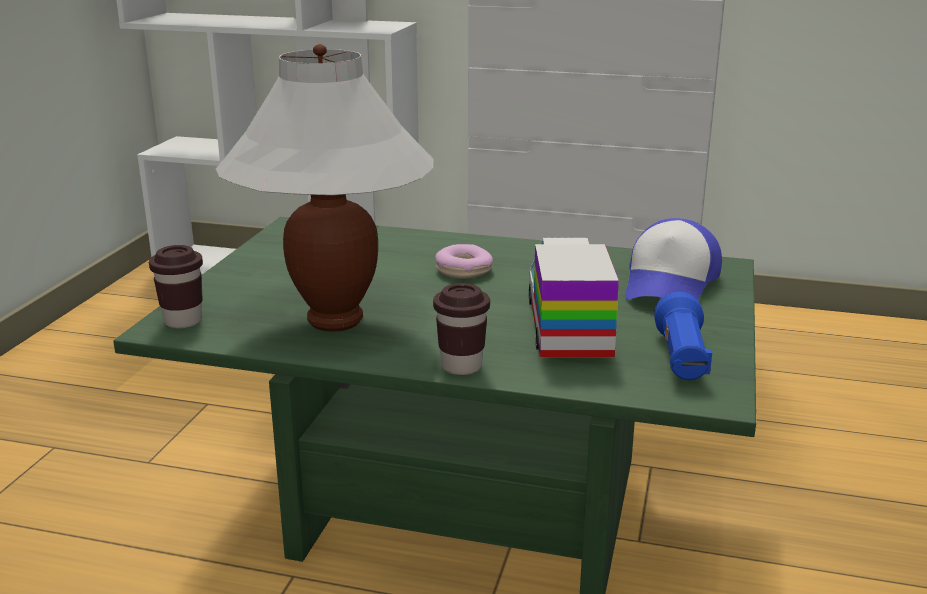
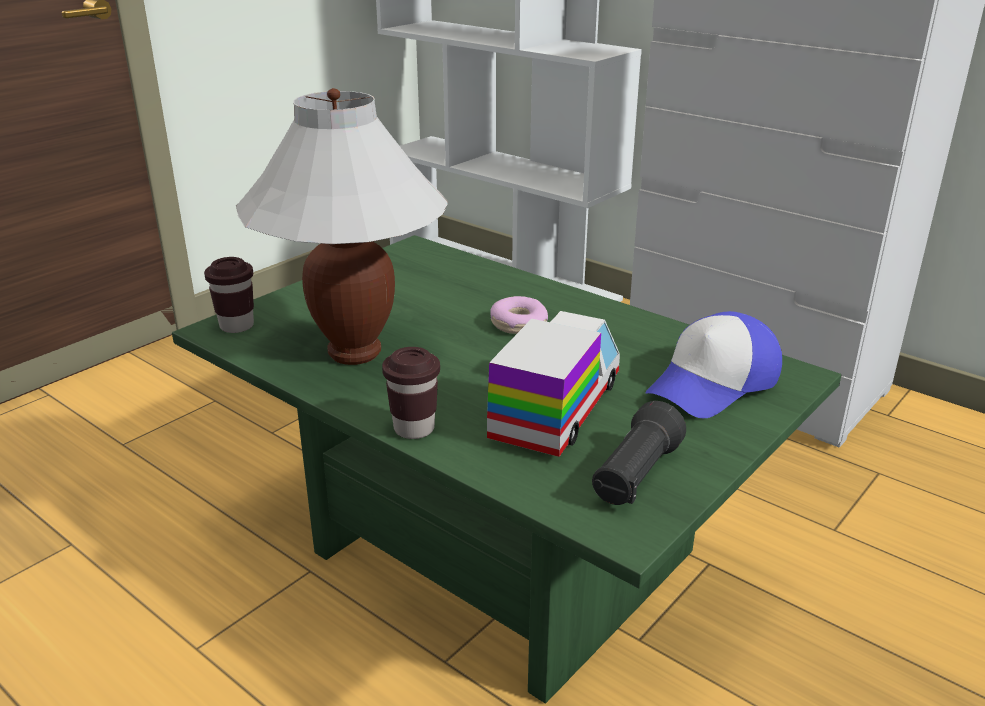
camera: 25 degrees right, 5 degrees up
blue flashlight [654,292,712,380] -> black flashlight [592,401,686,505]

